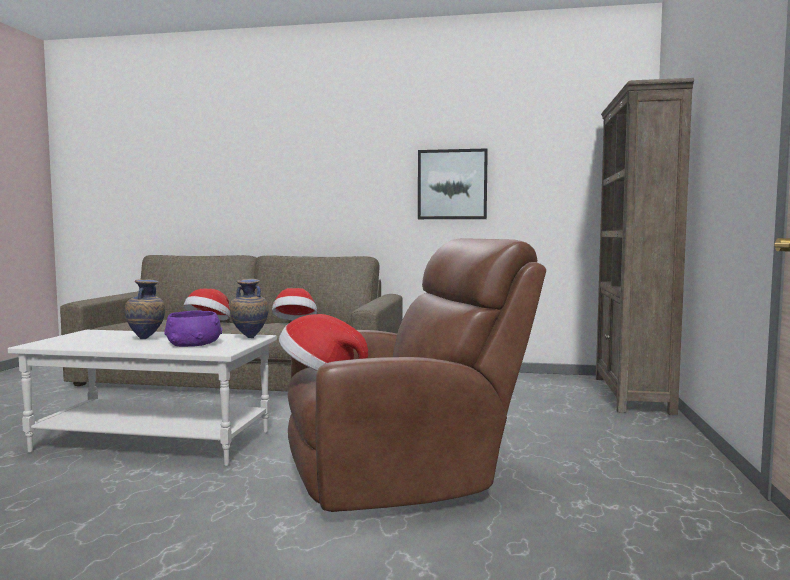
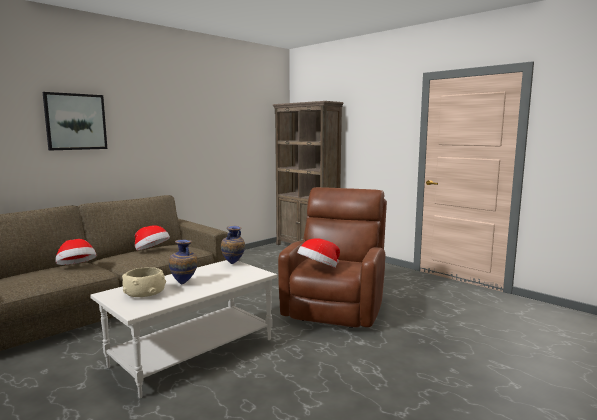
camera: 55 degrees left, 5 degrees up
purple bowl [164,310,222,347] -> none
picture [418,148,488,219] -> picture moved to [42,92,107,150]
none -> beige bowl [122,267,166,297]

